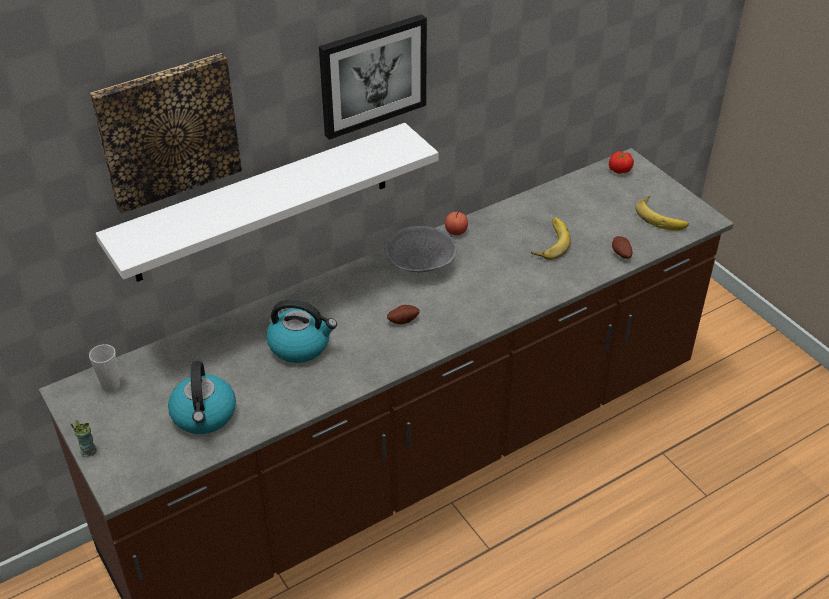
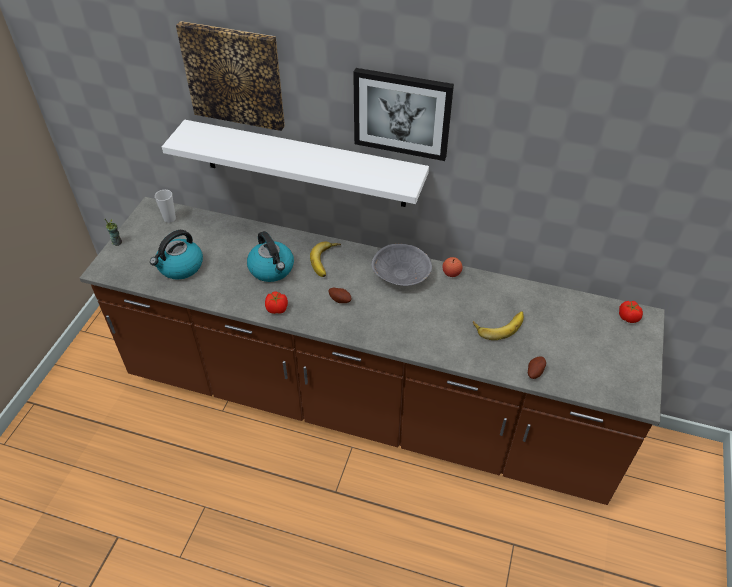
camera: 50 degrees right, 5 degrees up
banana [635,195,689,231] -> banana moved to [310,242,341,277]
none -> tomato [265,292,288,314]

